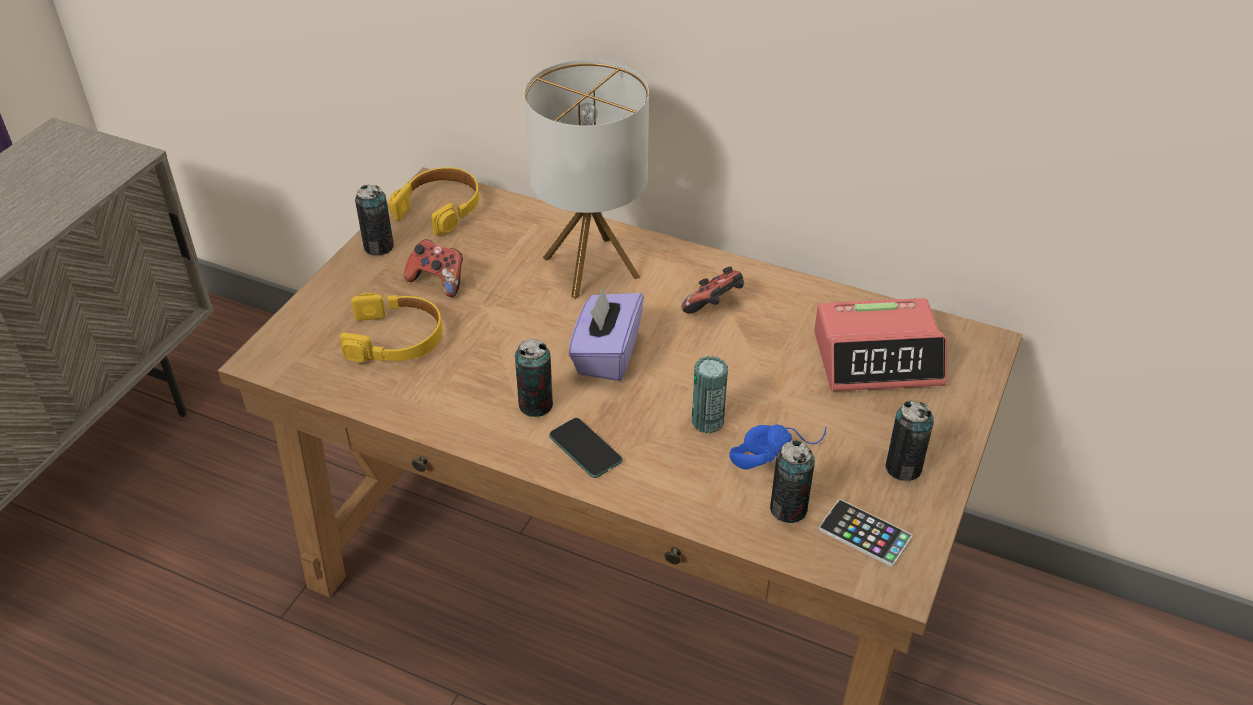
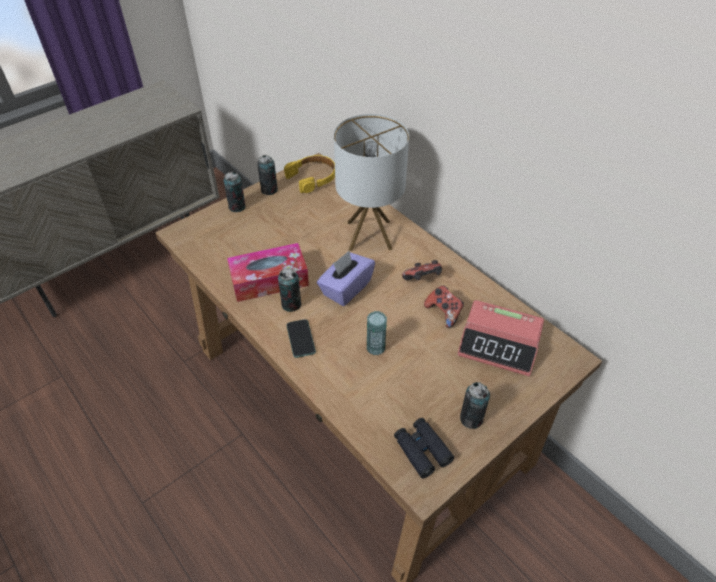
camera: 25 degrees right, 5 degrees up
yellow headphones [340,293,442,362] -> none
game controller [404,239,463,297] -> game controller moved to [424,285,464,328]
blue headphones [729,424,826,470] -> none
can [770,440,815,523] -> can moved to [223,172,246,212]
phone [819,499,912,567] -> black binoculars [394,418,454,478]
none -> tissue box [227,243,309,302]

